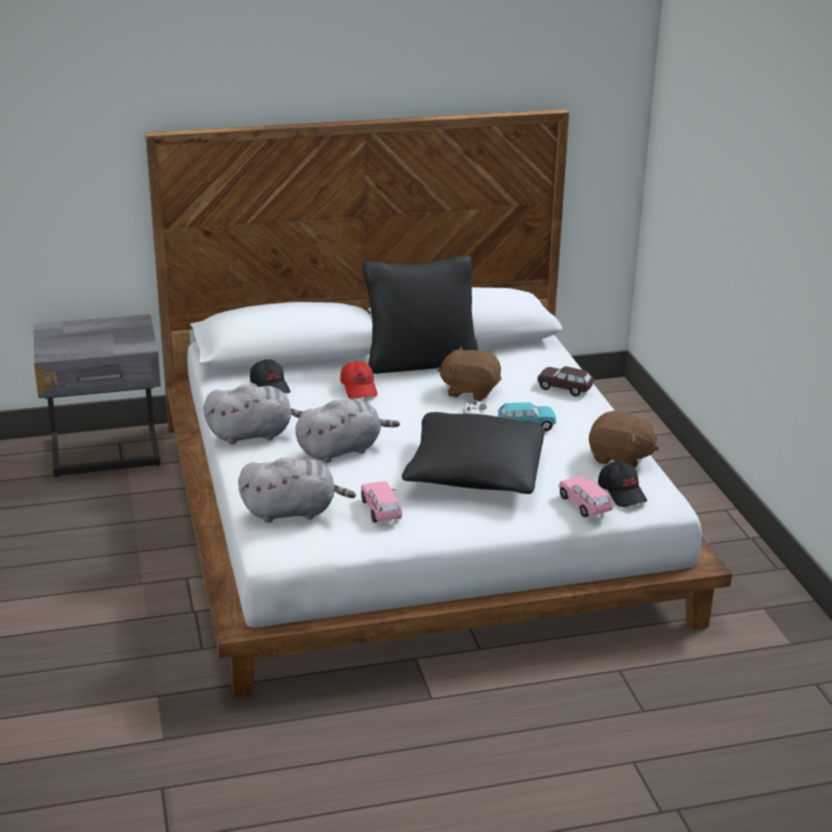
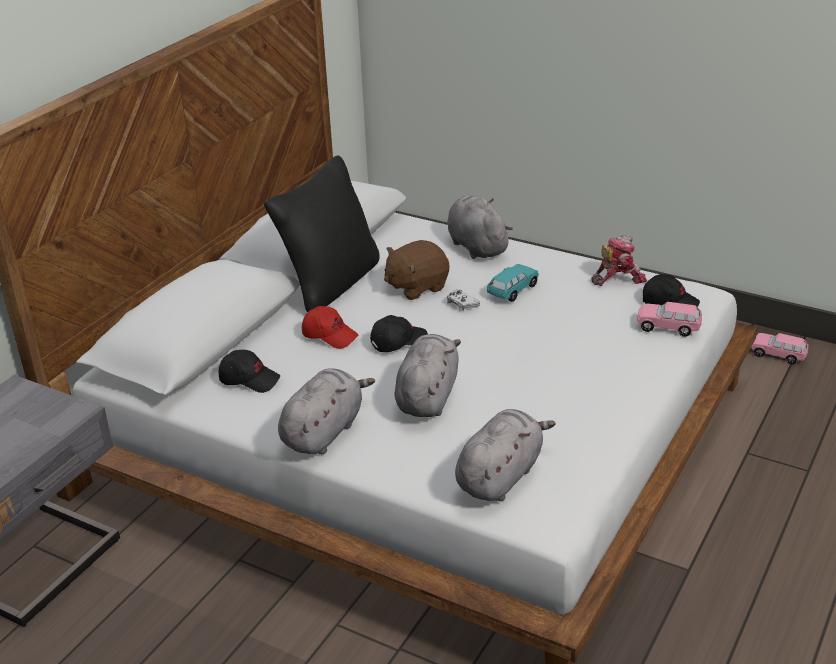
camera: 45 degrees left, 5 degrees up
pink toy car [361,481,402,523] -> pink toy car moved to [751,333,809,364]
black pillow [402,412,545,494] -> none
brown toy car [537,366,594,397] -> grey plush toy [448,196,513,259]
brown plush toy [589,411,659,468] -> toy robot [591,235,647,286]
none -> black cap [370,315,428,352]

